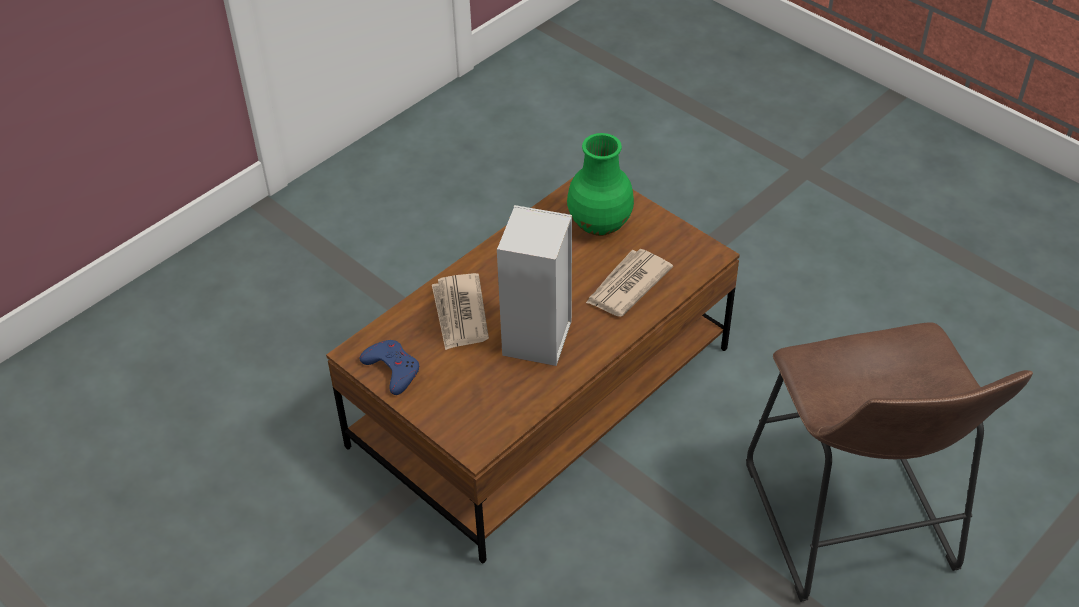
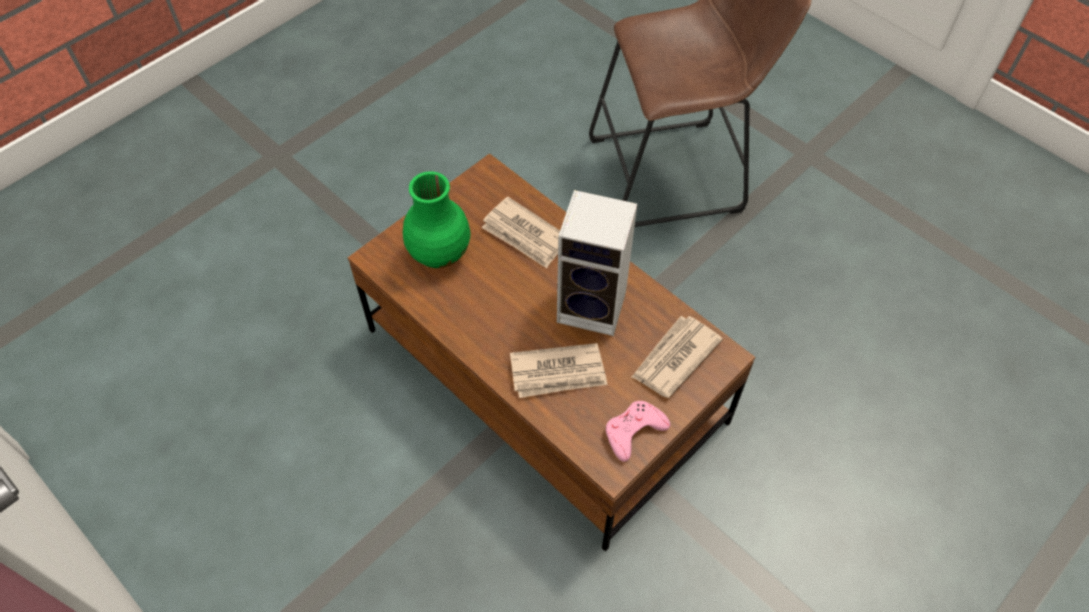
camera: 90 degrees left, 10 degrees up
blue game controller [360,340,419,395] -> pink game controller [606,401,670,462]
none -> newspaper [631,316,723,398]

